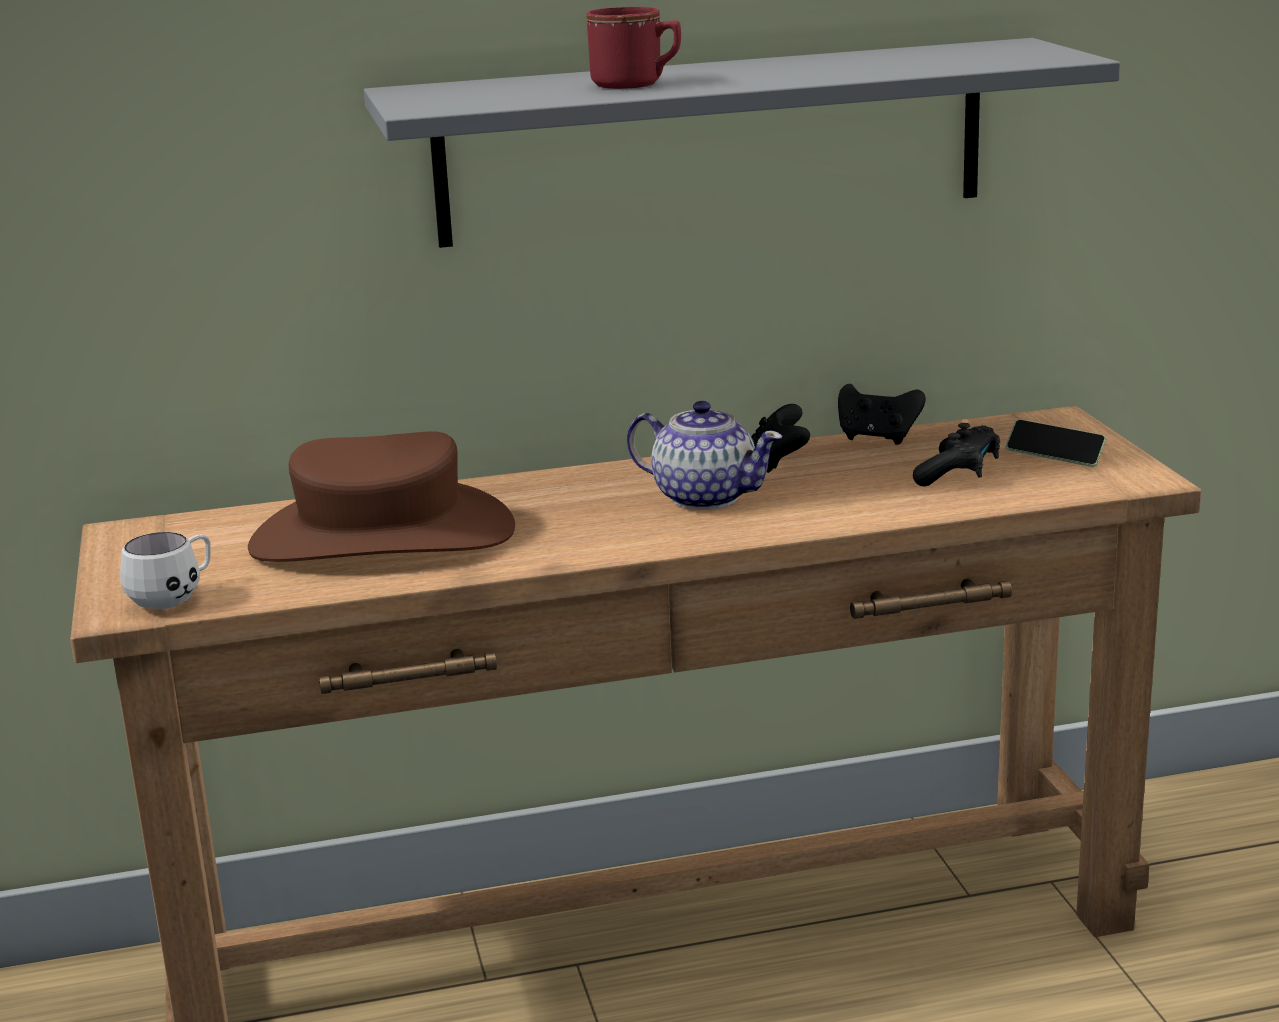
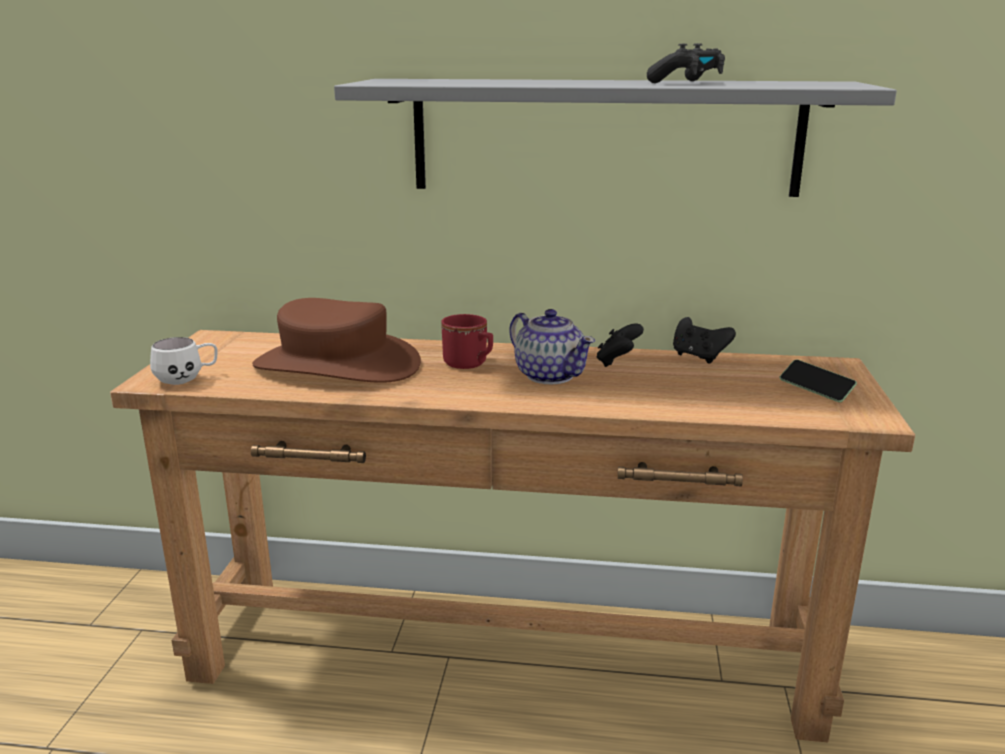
camera: 20 degrees right, 0 degrees up
red mug [586,7,681,89] -> red mug moved to [441,314,493,369]
black game controller [913,423,1000,487] -> black game controller moved to [647,43,725,83]

